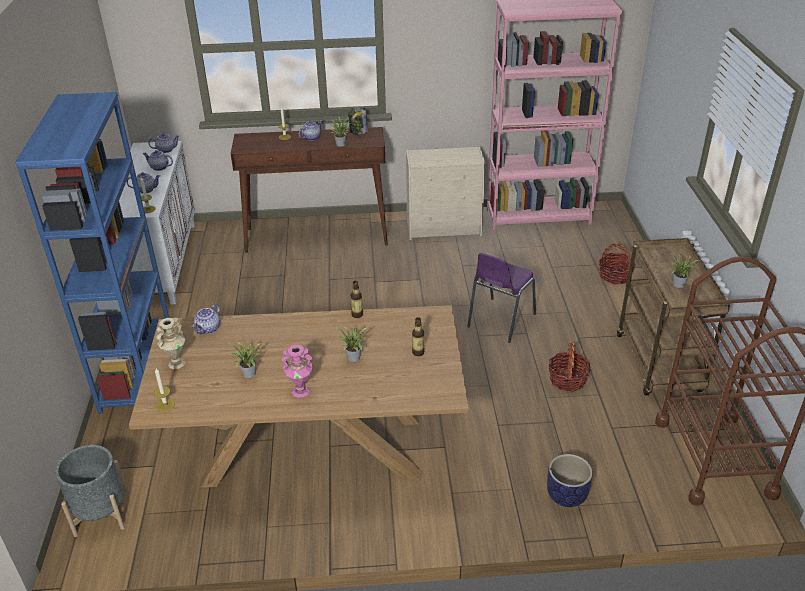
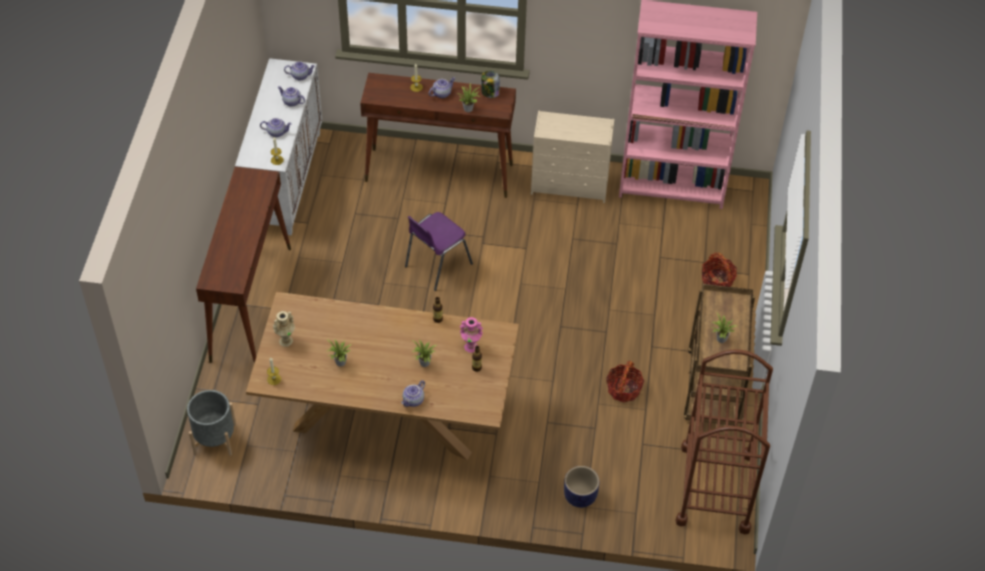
camera: 10 degrees right, 15 degrees up
blue bookcase [15,92,169,414] -> brown console table [196,167,291,363]
teapot [192,304,220,334] -> teapot moved to [401,380,425,407]
pink vase [281,345,313,398] -> pink vase moved to [460,317,483,353]
purple chair [467,253,536,343] -> purple chair moved to [405,212,473,291]

